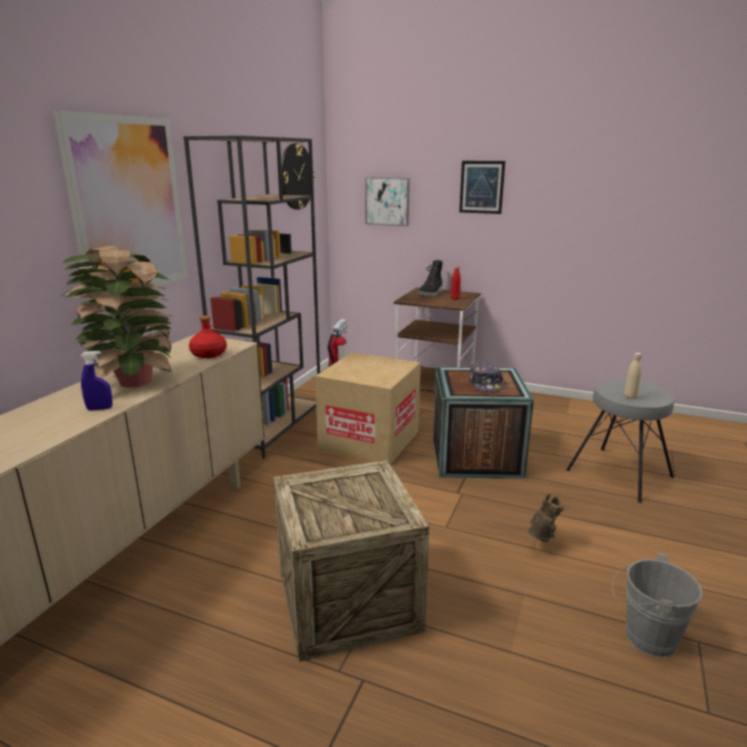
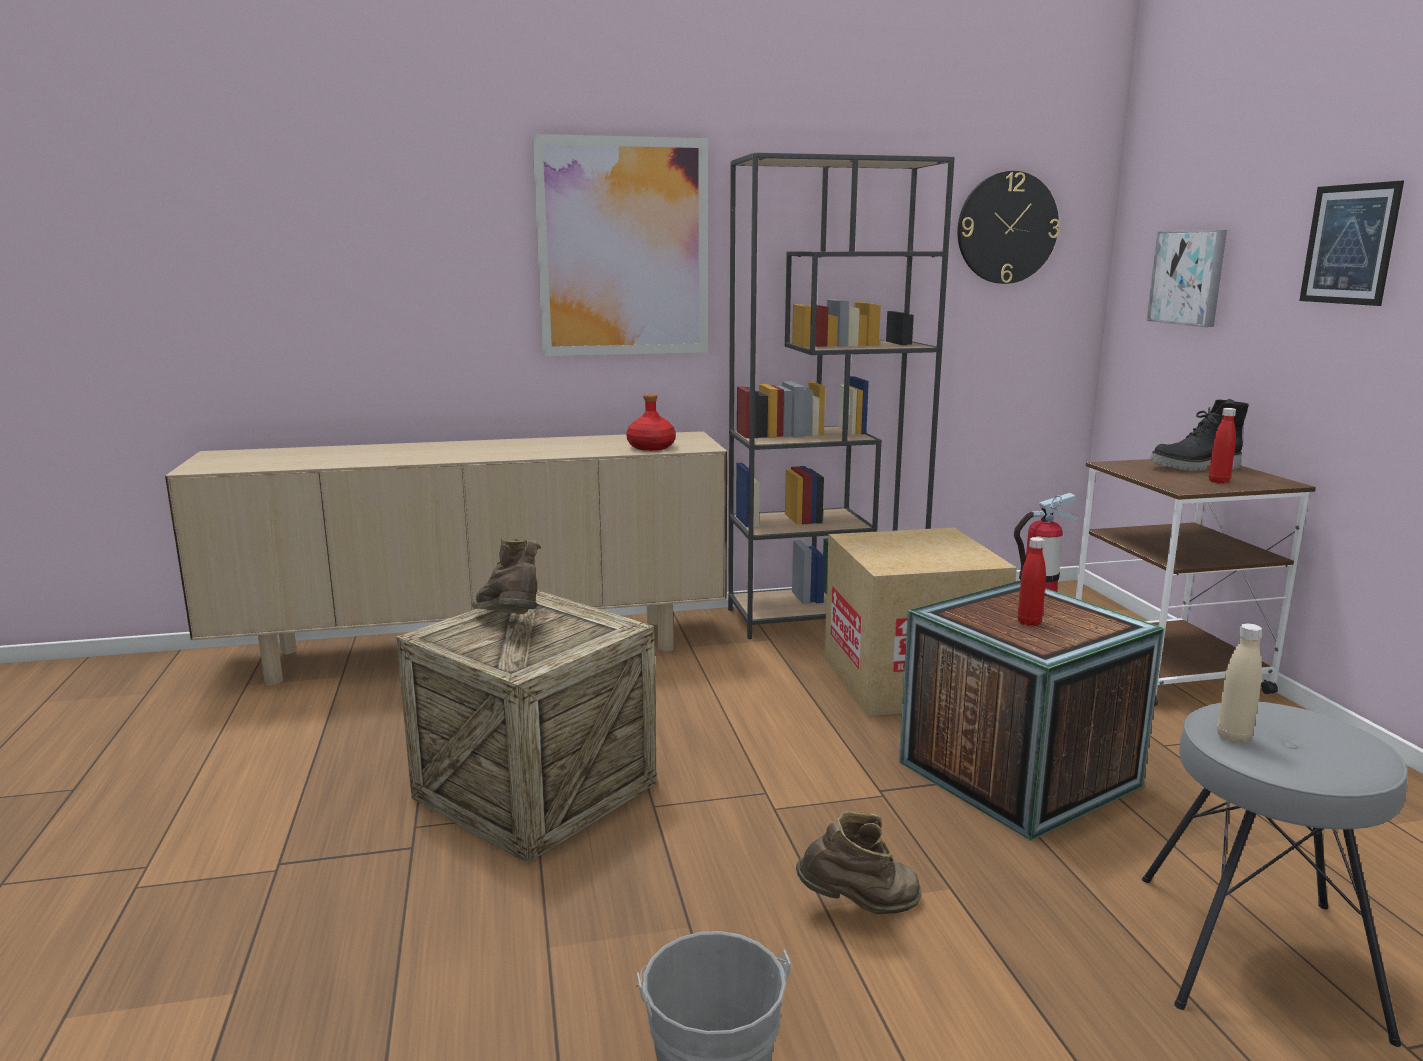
camera: 55 degrees right, 5 degrees down
potted plant [61,246,174,387] -> none
blue spray bottle [80,351,112,410] -> none
cap [469,363,503,392] -> red bottle [1018,537,1046,626]
none -> brown boot [472,537,541,614]

